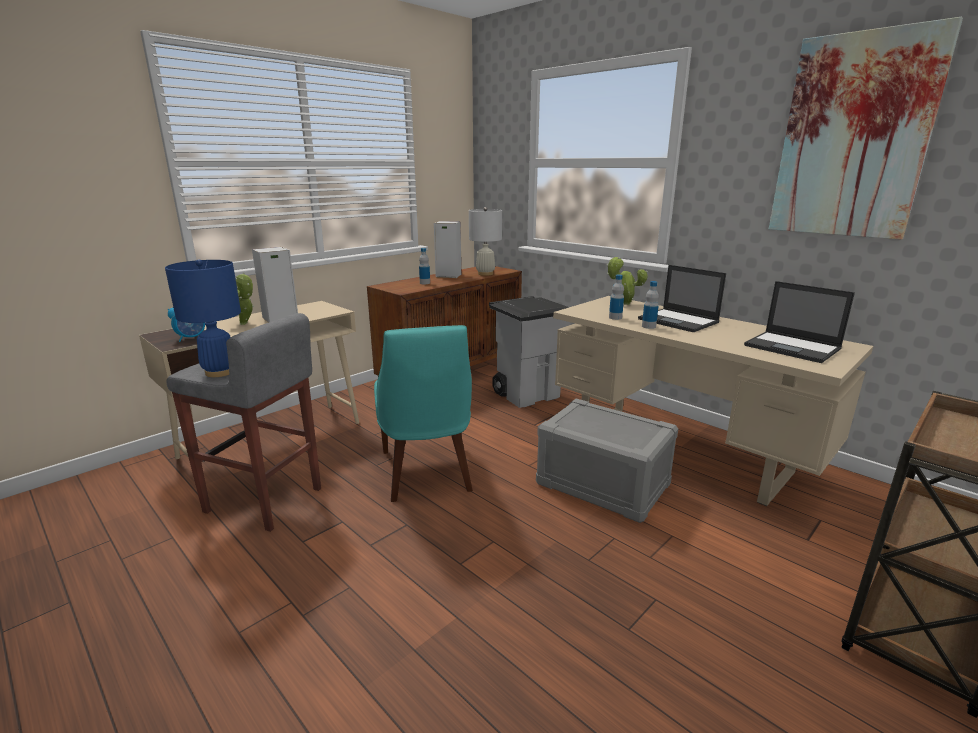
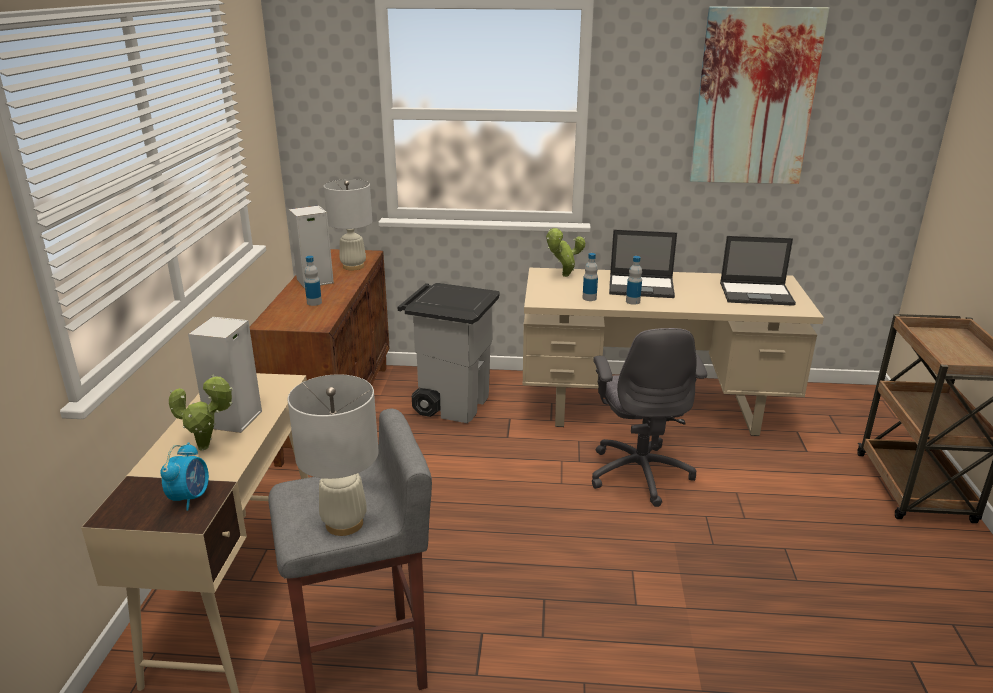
camera: 40 degrees left, 5 degrees up
blue table lamp [165,259,241,377] -> white table lamp [288,374,379,536]
turquoise chair [374,325,473,502] -> none
grey storage box [536,399,678,523] -> grey office chair [592,328,707,507]

